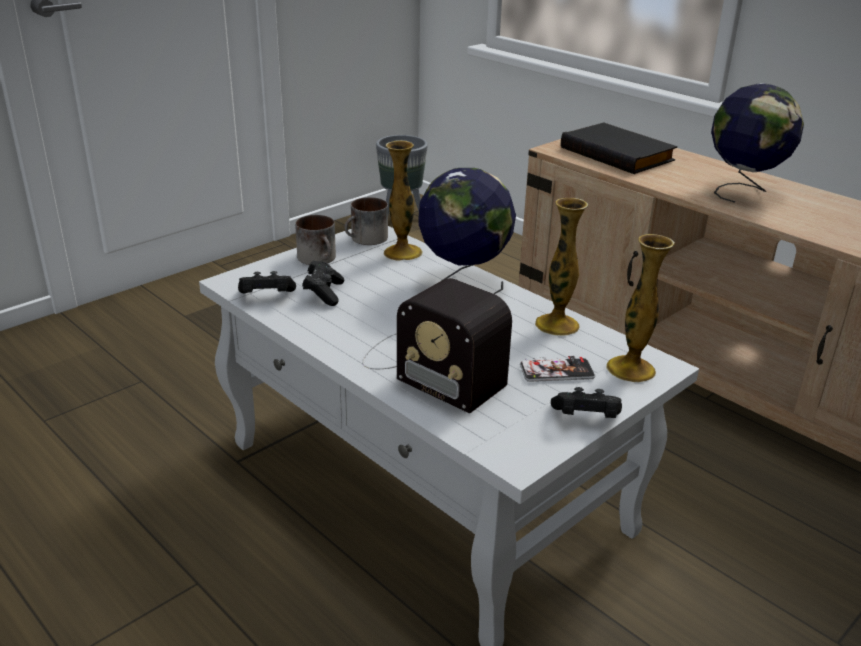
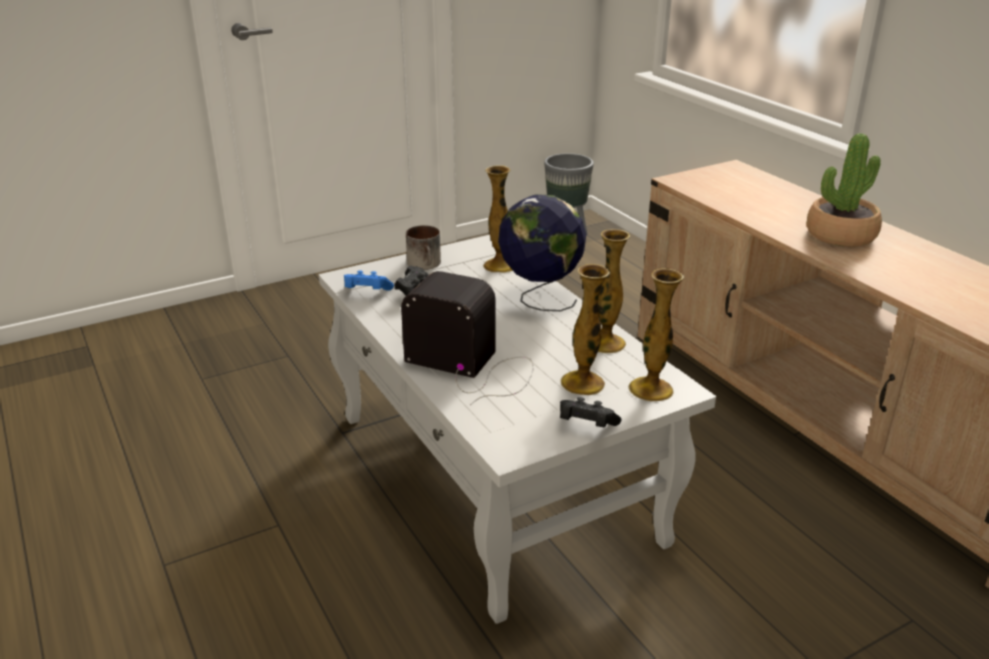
camera: 15 degrees right, 0 degrees up
black game controller [238,271,296,293] -> blue game controller [344,270,394,291]
mug [344,197,388,245] -> none
radio [362,278,512,413] -> radio turned 150 degrees clockwise [401,271,534,405]
phone [520,356,595,382] -> vase [561,264,610,395]
black book [561,122,678,174] -> none
globe [711,83,804,203] -> potted plant [807,133,882,247]

